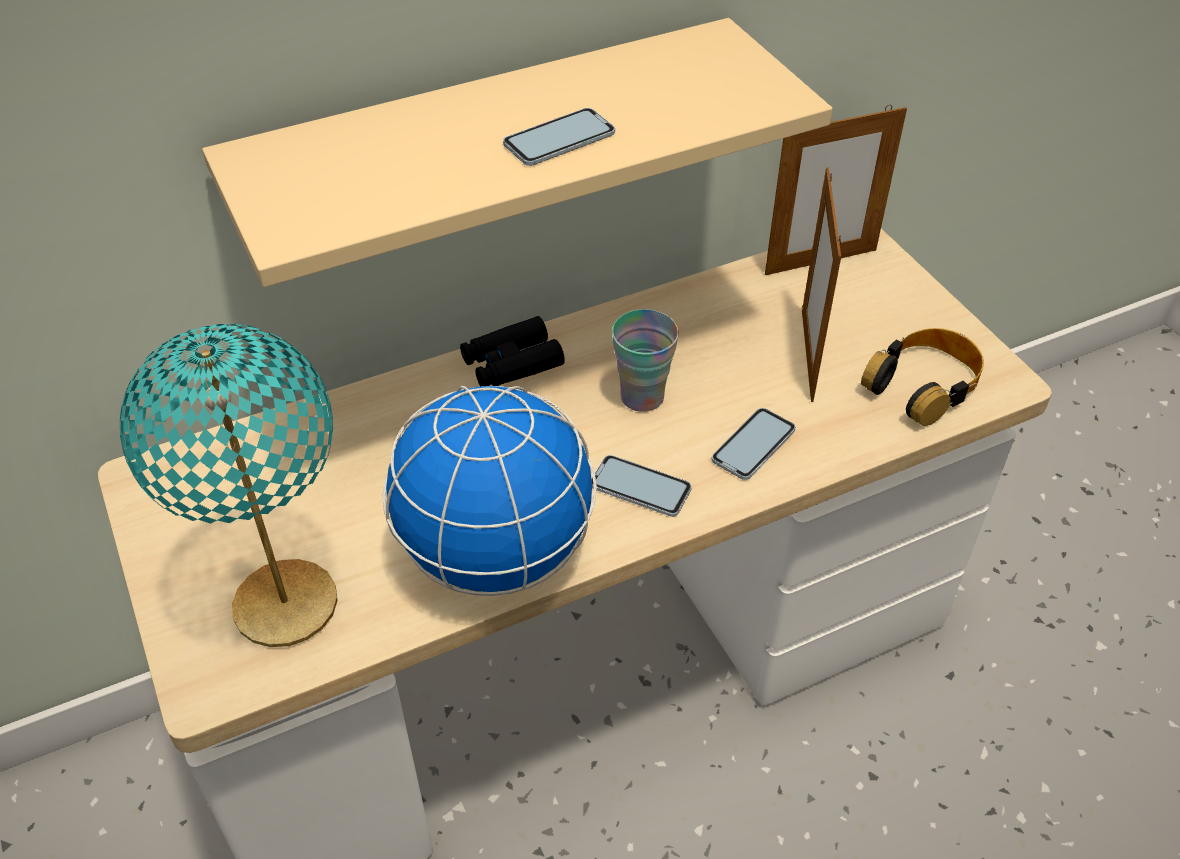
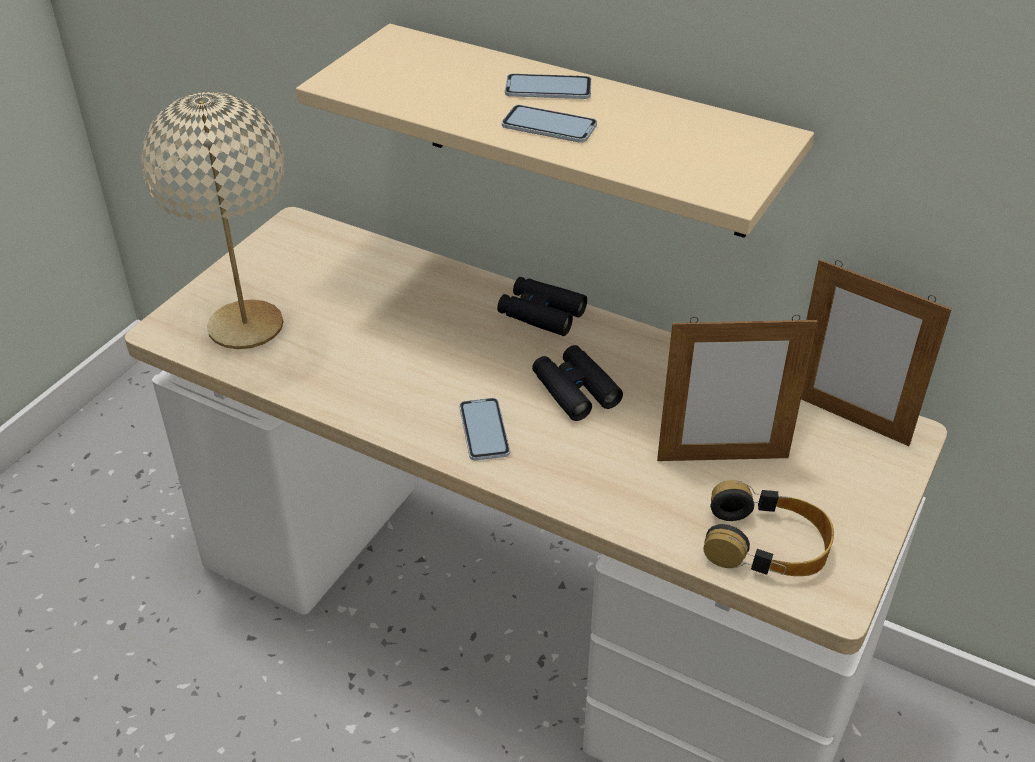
camera: 55 degrees right, 5 degrees down
turquoise table lamp [120,324,338,647] -> beige table lamp [141,92,285,349]
globe [382,386,597,596] -> none
cup [612,309,679,412] -> black binoculars [532,345,623,421]
phone [711,408,796,480] -> phone moved to [505,74,592,99]
picture frame [802,167,841,402] -> picture frame turned 150 degrees counterclockwise [657,315,818,461]

